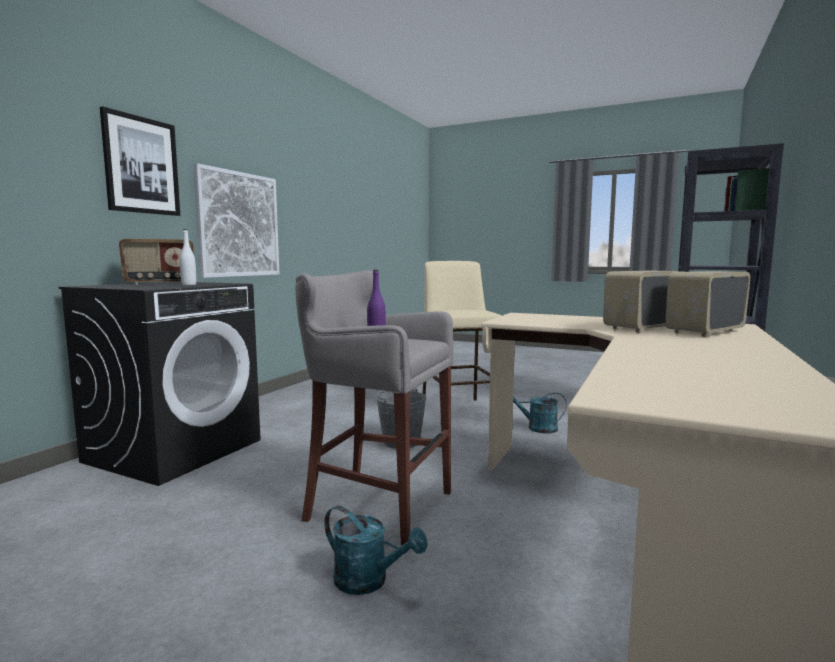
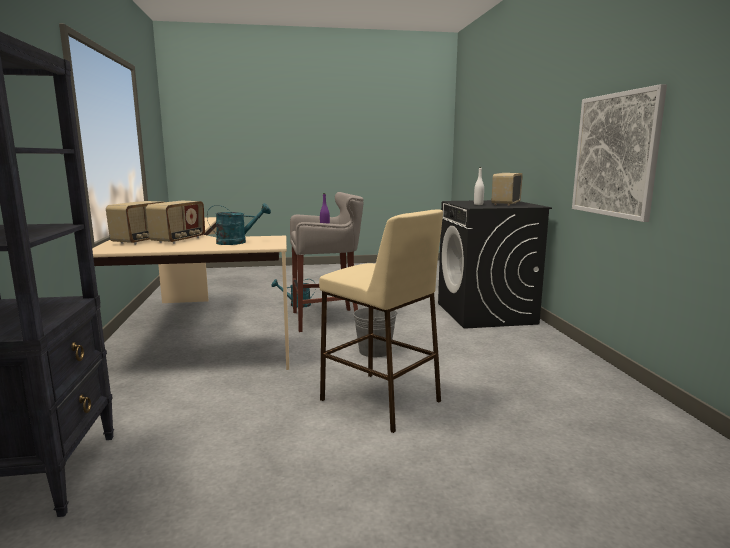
camera: 145 degrees right, 5 degrees up
picture [100,106,180,216] -> none
turquoise watering can [513,393,566,434] -> turquoise watering can moved to [207,203,271,245]

